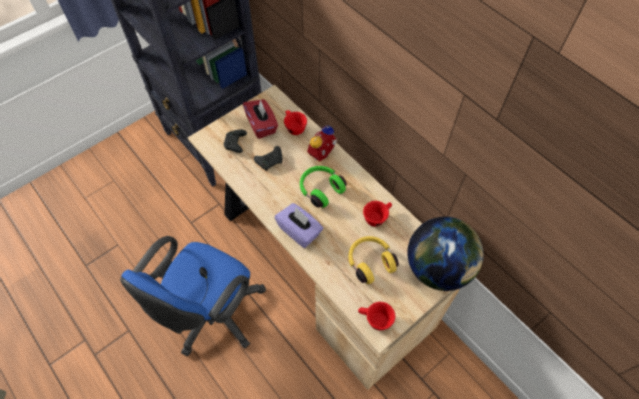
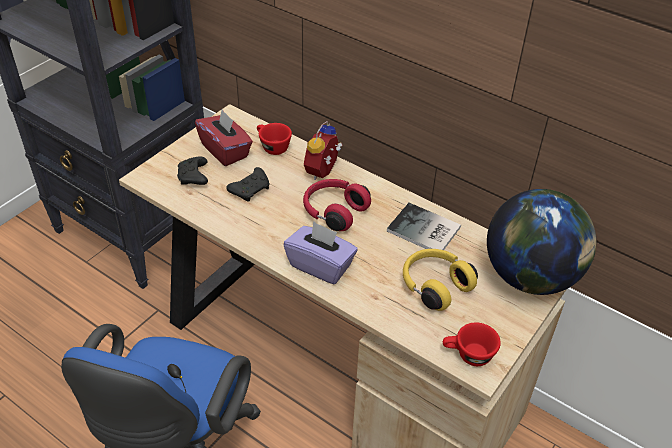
camera: 15 degrees left, 15 degrees down
green headphones [300,166,347,208] -> red headphones [303,179,371,231]
red cup [363,201,392,227] -> book [387,203,461,250]

